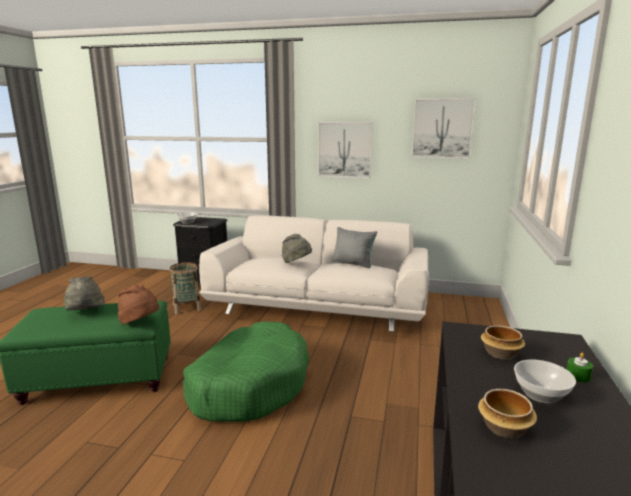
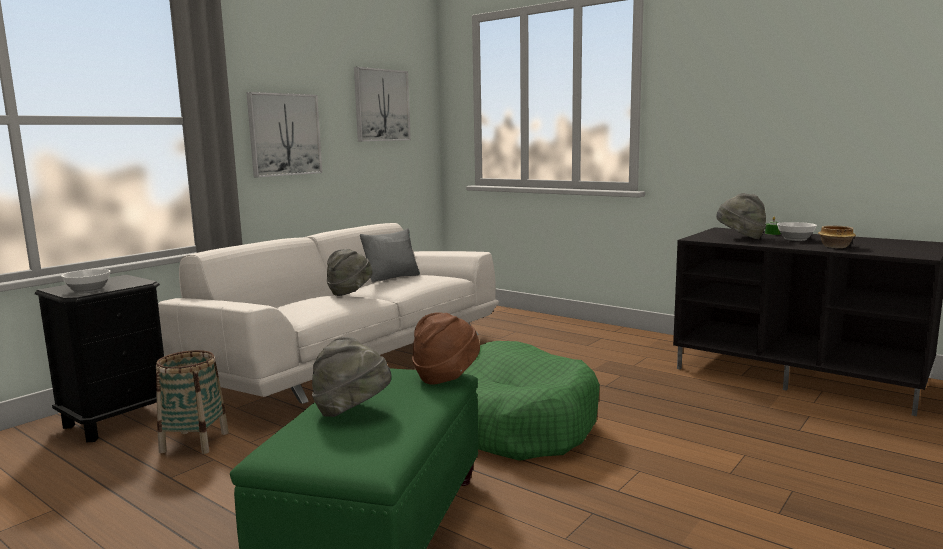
camera: 65 degrees left, 5 degrees down
bowl [481,325,525,360] -> grey hat [716,193,766,239]

